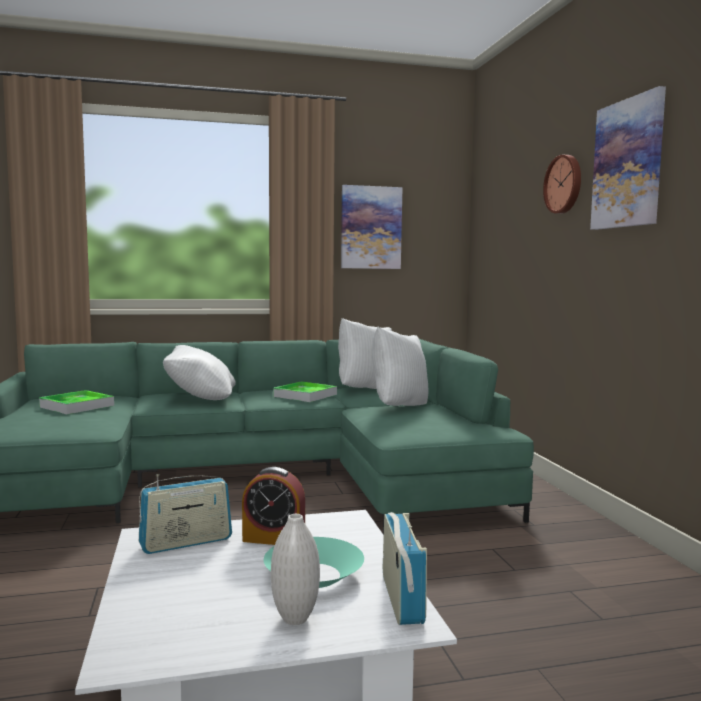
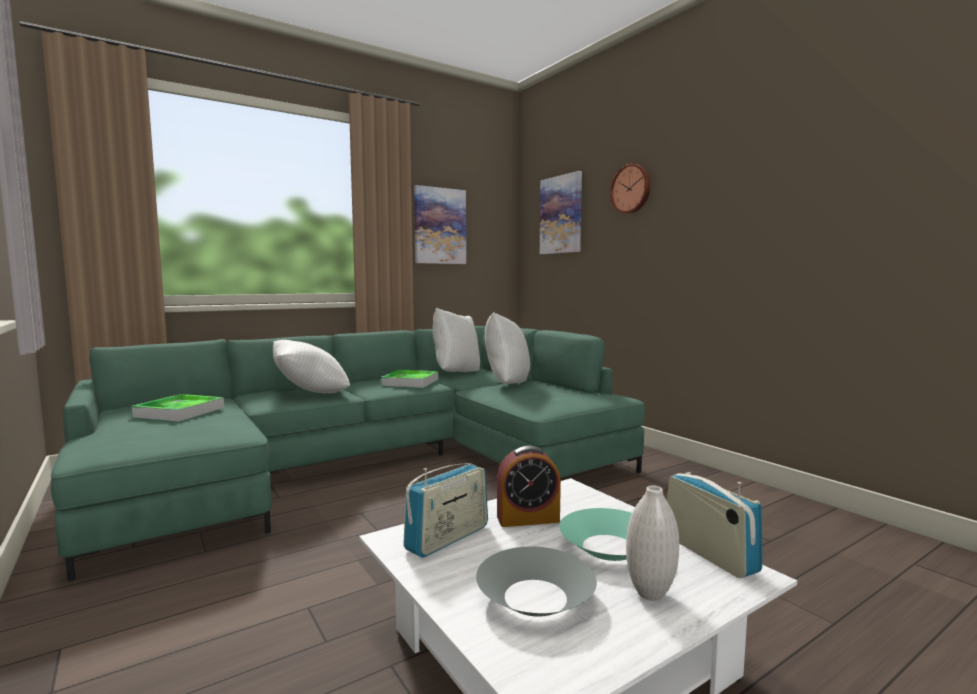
camera: 20 degrees left, 0 degrees up
picture [590,86,666,230] -> picture moved to [540,171,582,254]
none -> grey bowl [476,547,597,617]

